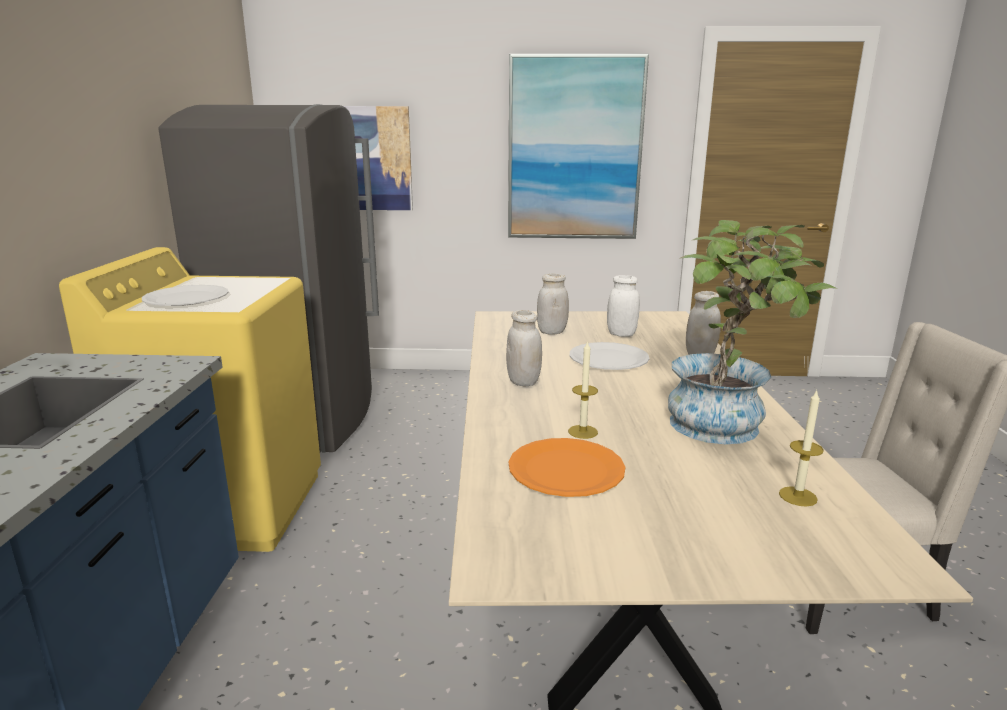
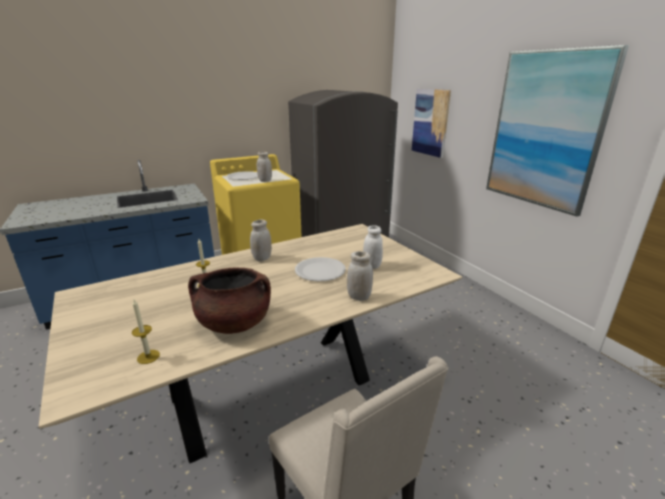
camera: 60 degrees right, 5 degrees up
orange plate [509,438,625,497] -> none
white jar [537,274,569,335] -> white jar moved to [257,151,272,182]
potted plant [668,220,837,444] -> brown cooking pot [188,267,271,334]

